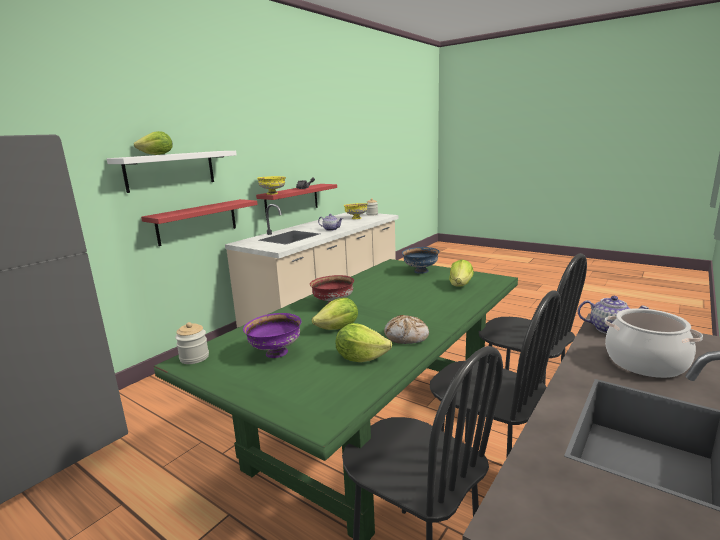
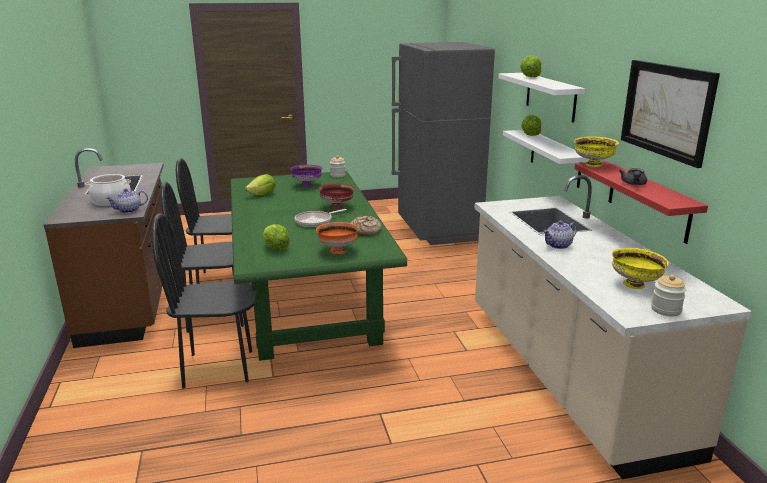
camera: 130 degrees right, 5 degrees up
red shelf [141,199,258,246] -> white shelf [503,130,589,188]
lettuce [312,298,358,330] -> lettuce moved to [521,115,541,136]
bread [384,315,429,344] -> bread moved to [350,216,382,236]
blue bowl [402,247,440,274] -> orange bowl [316,222,359,254]
none -> frying pan [295,209,347,227]
none -> picture [621,60,720,168]

